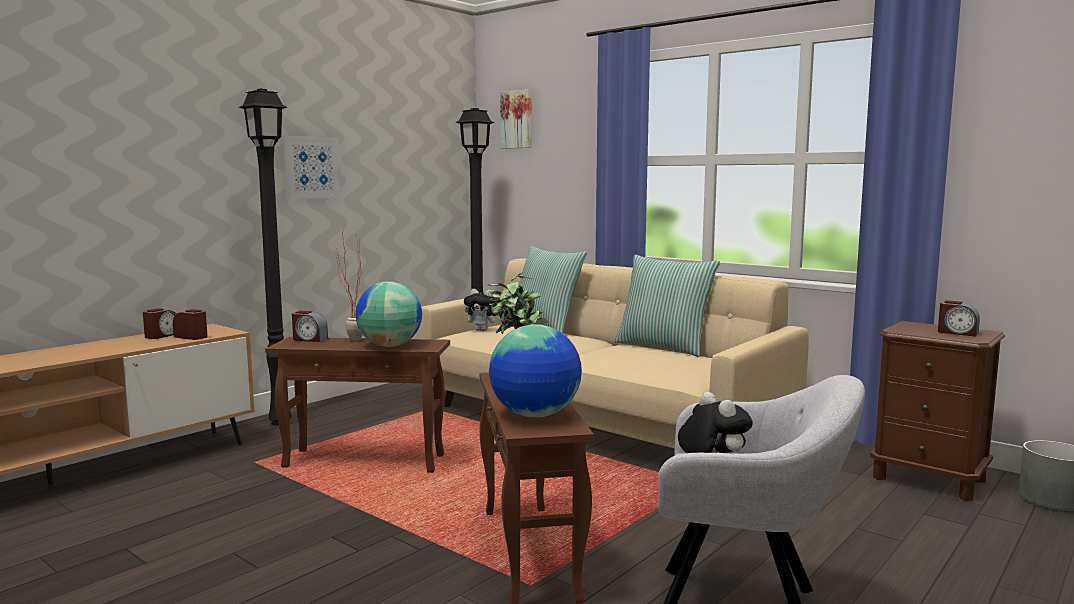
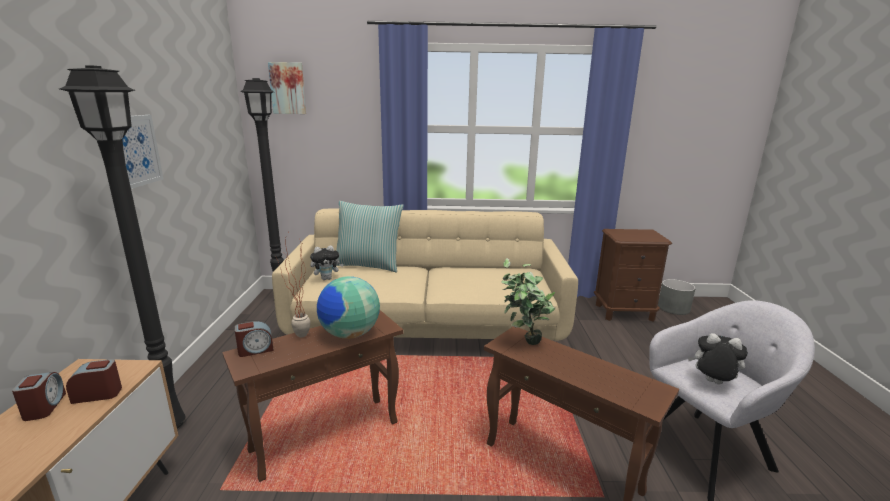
camera: 40 degrees left, 10 degrees up
globe [489,324,582,418] -> none
pillow [614,255,720,357] -> none
alarm clock [938,300,980,337] -> none

